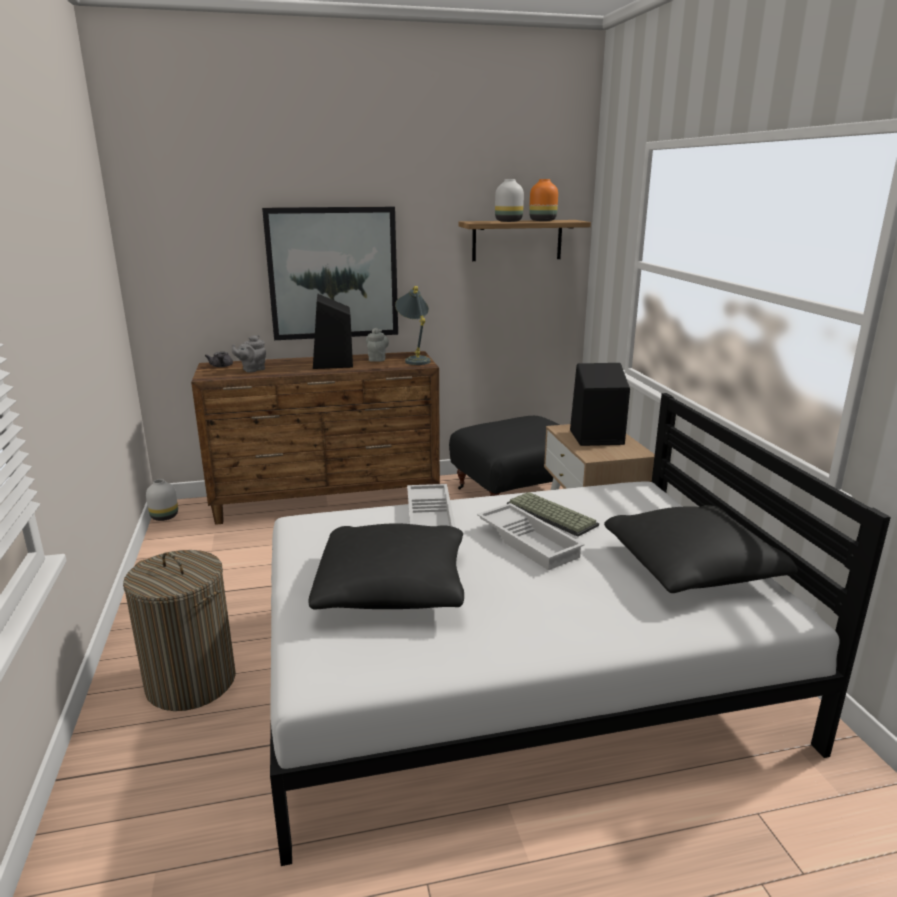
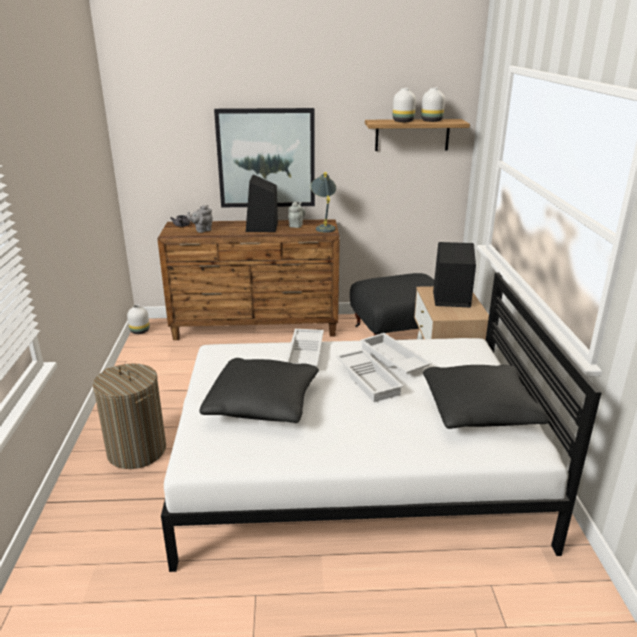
camera: 10 degrees right, 5 degrees up
keyboard [507,492,599,537] -> white tray [360,333,431,374]
orange vase [529,179,558,221] -> white vase [421,87,445,122]

